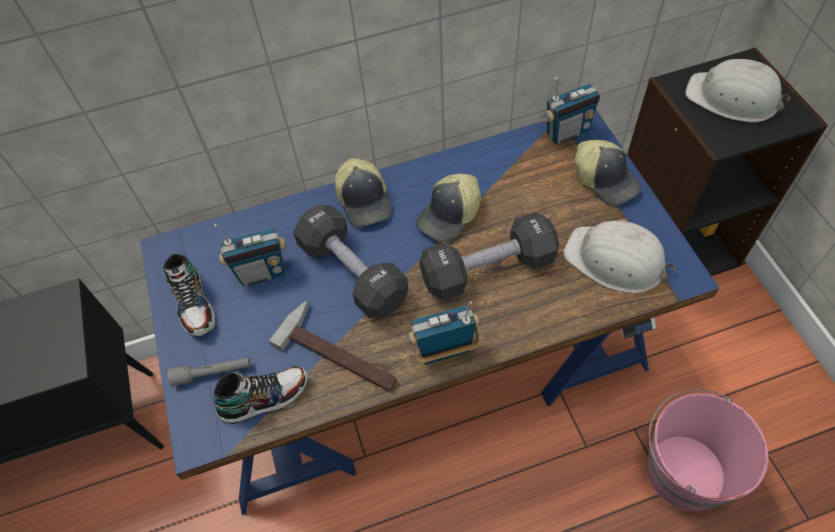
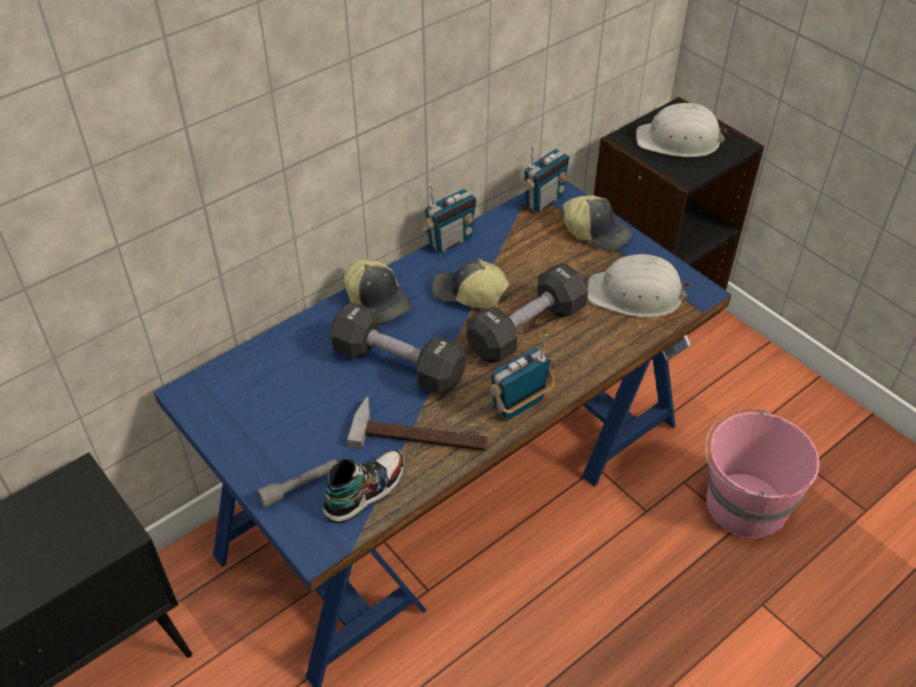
camera: 25 degrees left, 10 degrees down
shoe [163,254,216,336] -> none
radio [214,224,287,286] -> radio moved to [421,184,477,253]
cap [415,173,481,242] -> cap turned 90 degrees clockwise [432,259,509,309]

